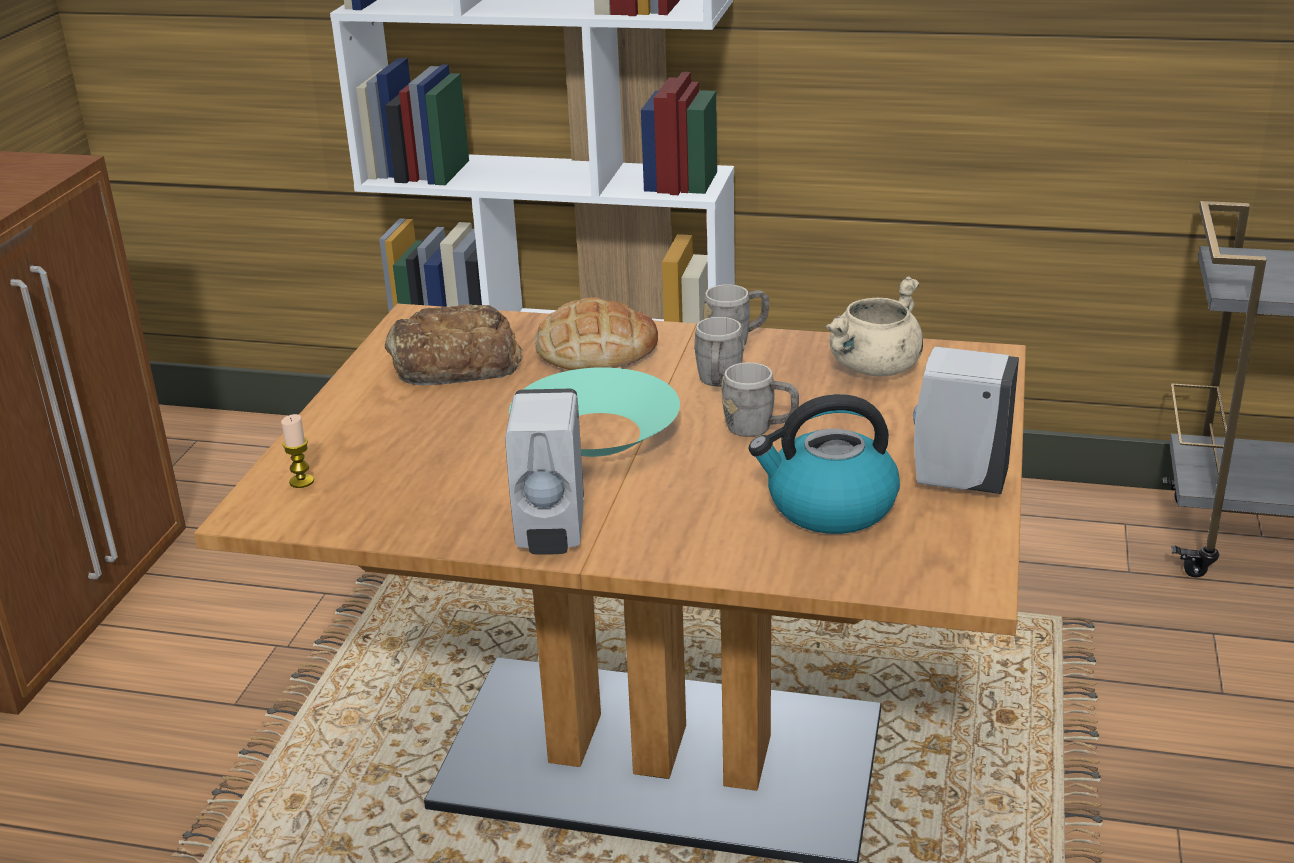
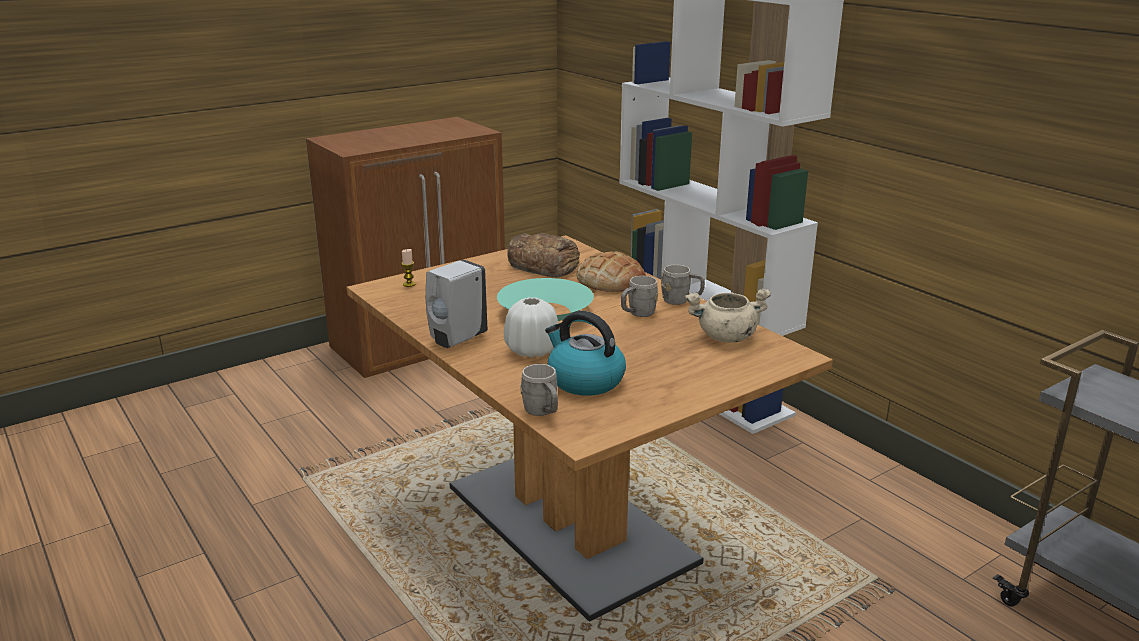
camera: 40 degrees right, 5 degrees down
grey mug [721,362,799,437] -> grey mug moved to [520,364,558,416]
white soap dispenser [913,347,1019,494] -> none
none -> white vase [504,297,558,358]

